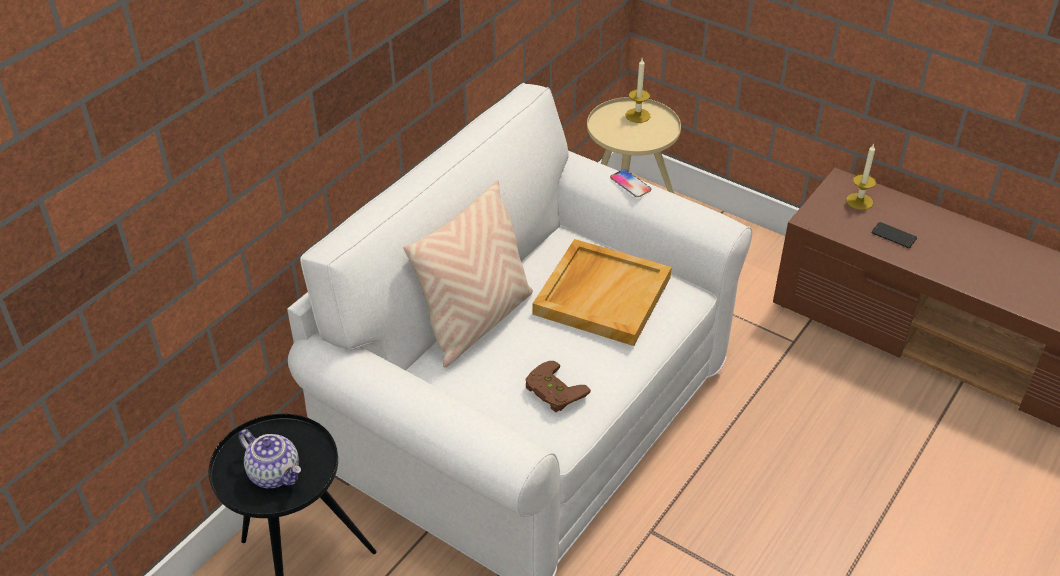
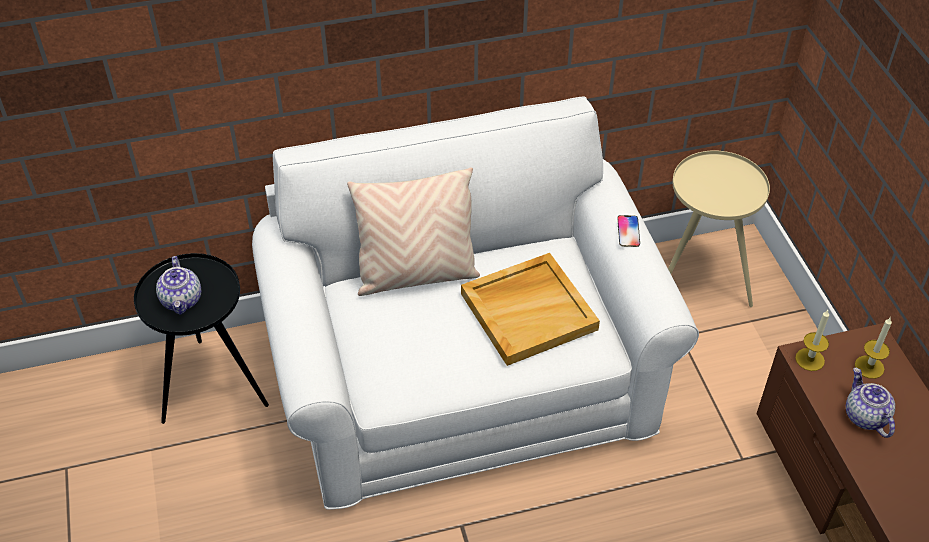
camera: 40 degrees right, 5 degrees up
brown game controller [525,361,591,412] -> none
candle [625,58,650,123] -> candle moved to [795,310,829,371]
phone [871,222,917,248] -> teapot [846,368,895,438]

